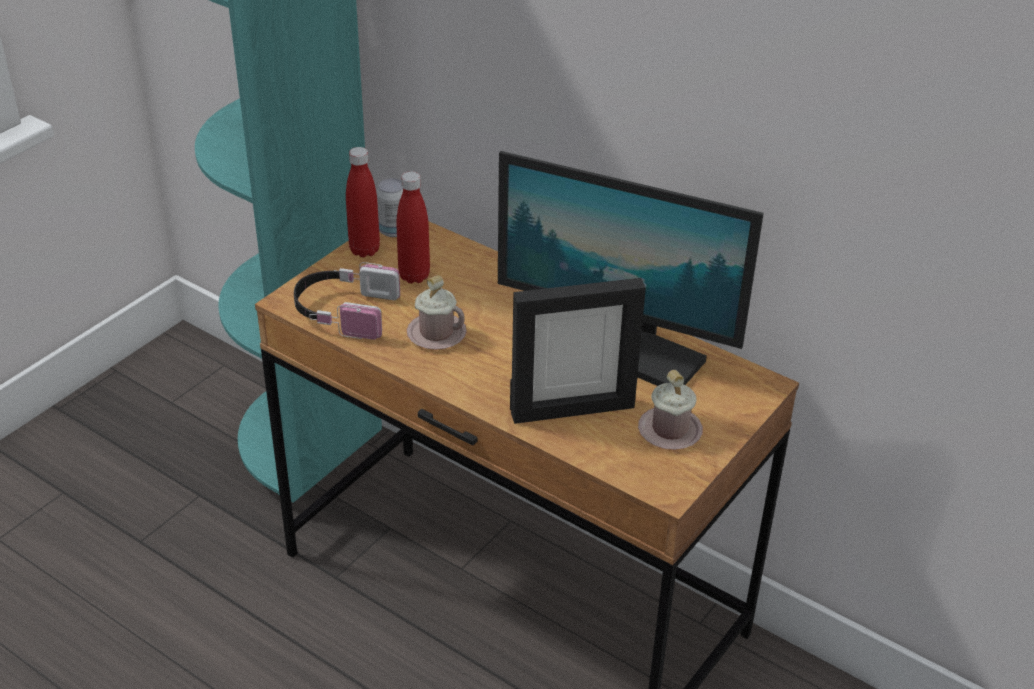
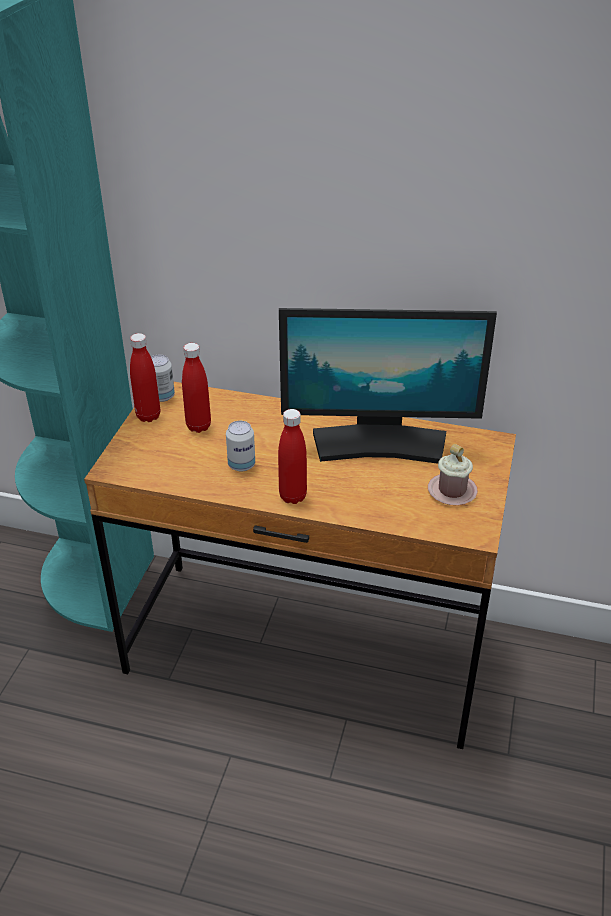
camera: 20 degrees left, 0 degrees up
headphones [294,262,400,340] -> none
pink mug [407,275,467,350] -> can [226,421,255,472]
picture frame [510,278,646,424] -> none
none -> red bottle [278,409,307,504]

